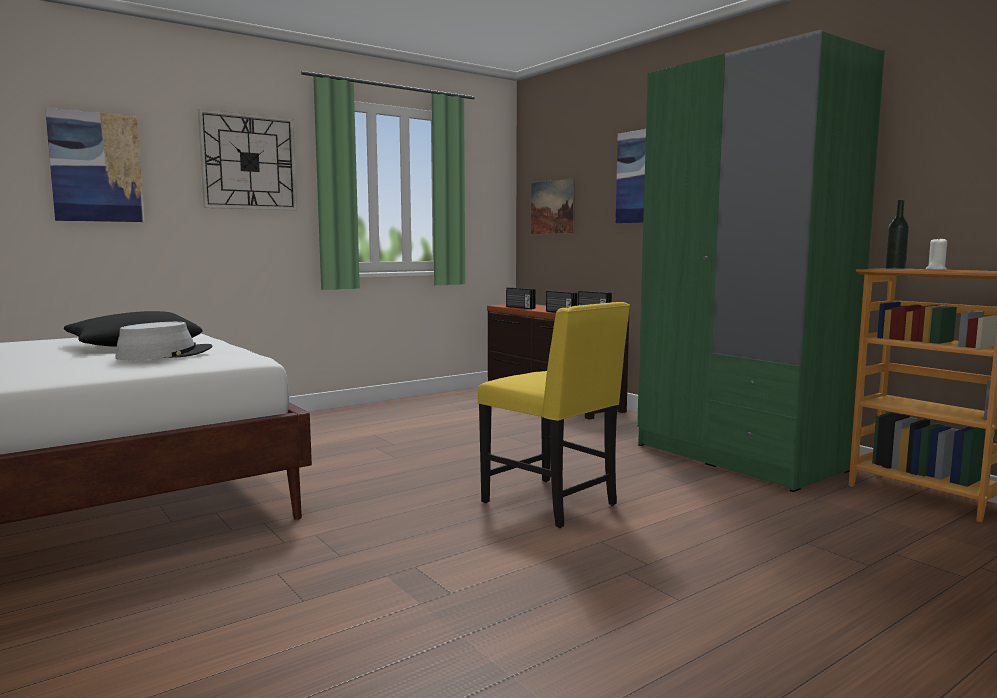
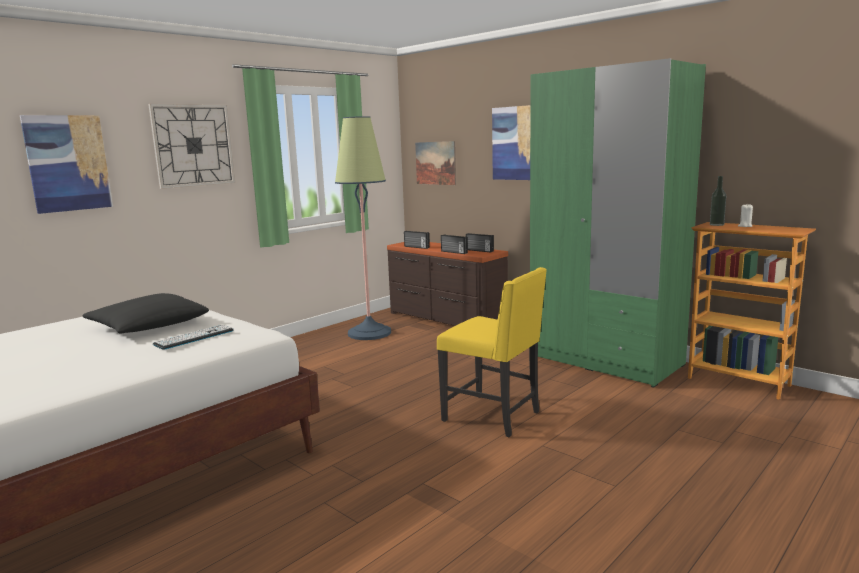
camera: 10 degrees left, 5 degrees up
grey hat [115,322,213,360] -> keyboard [153,325,234,350]
none -> floor lamp [335,116,391,340]

